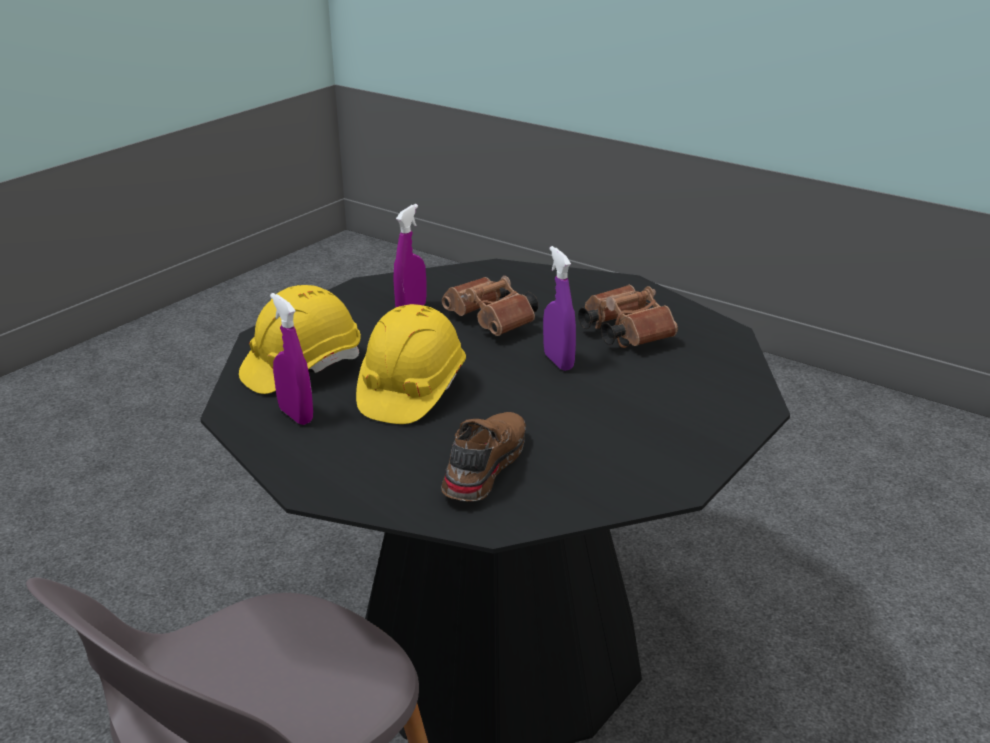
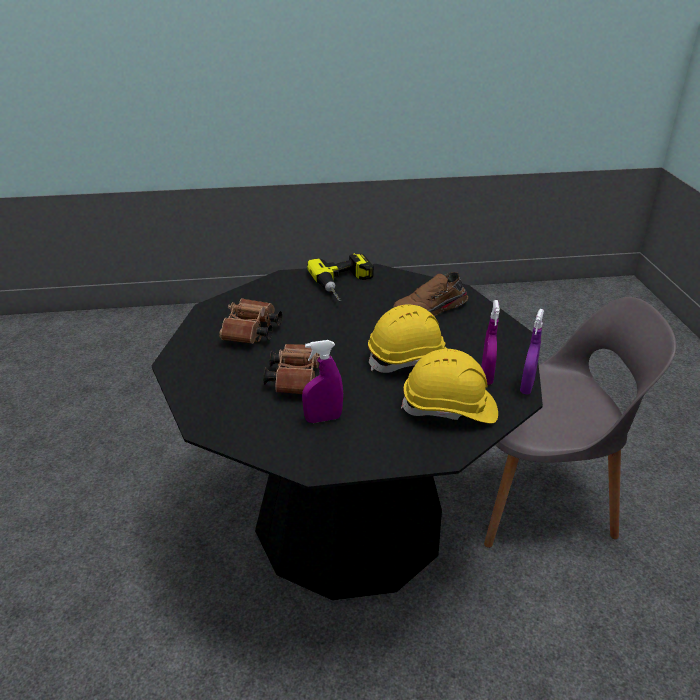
camera: 135 degrees left, 5 degrees up
purple spray bottle [543,246,576,371] -> purple spray bottle moved to [520,309,544,394]
none -> power drill [307,253,374,301]

